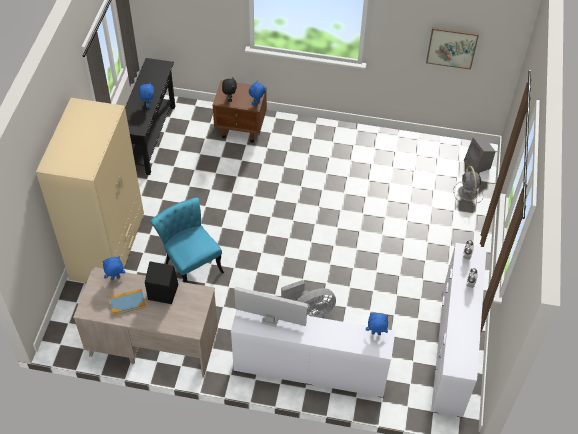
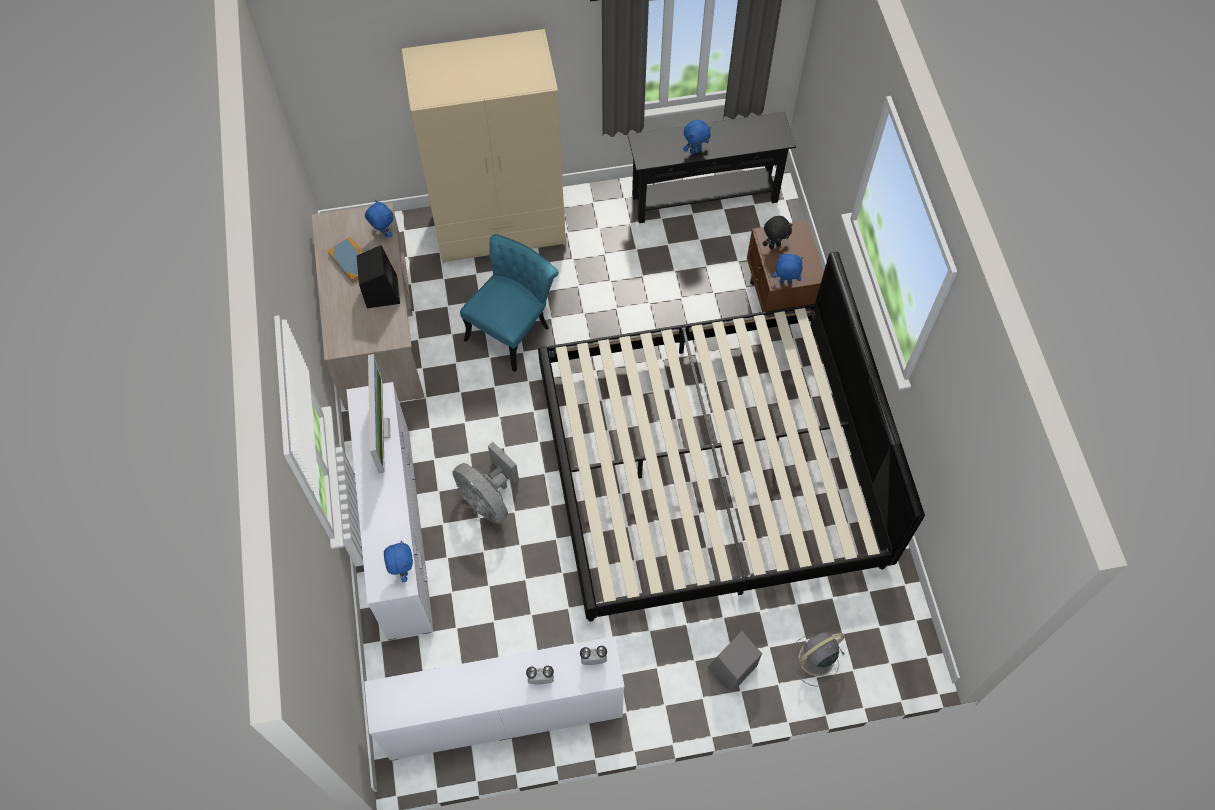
camera: 70 degrees right, 10 degrees up
picture [426,27,479,70] -> none
grey speaker [464,138,496,173] -> grey speaker moved to [707,631,762,692]
none -> bed [538,252,925,622]

